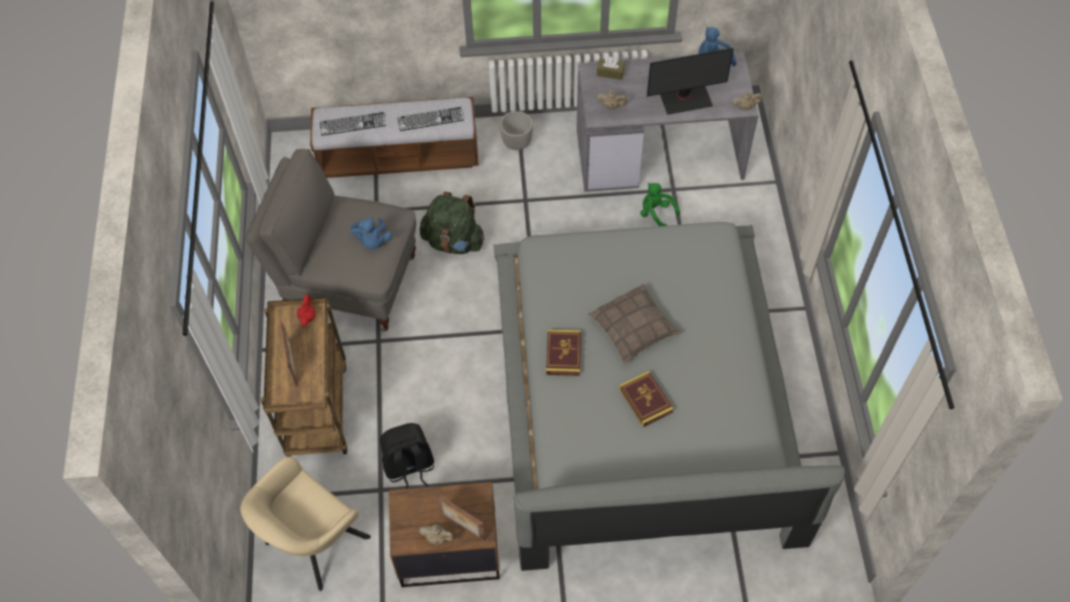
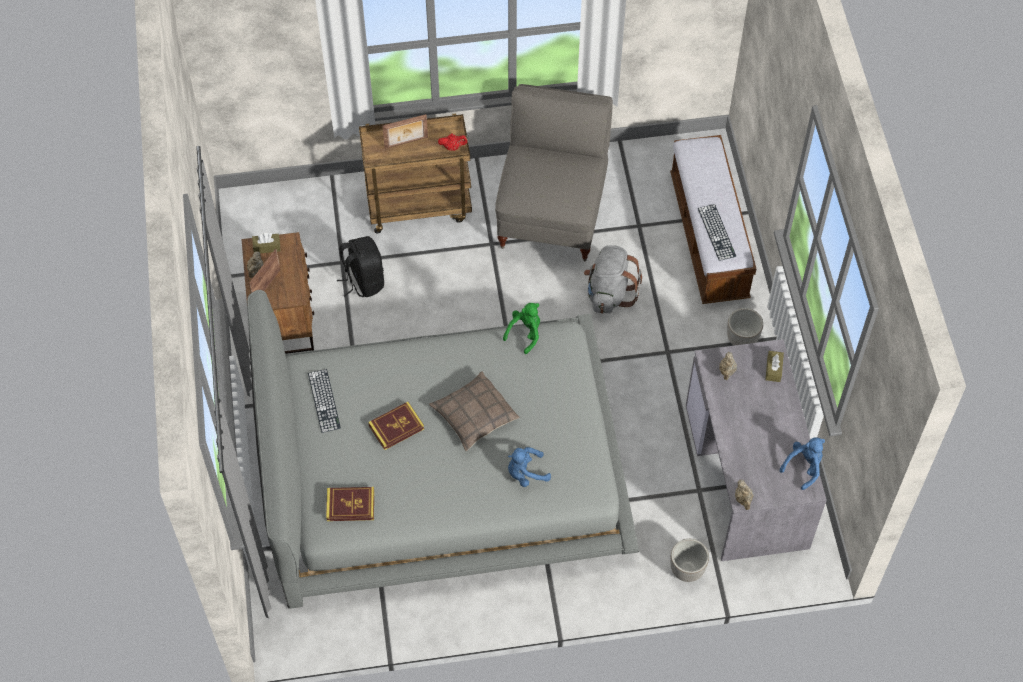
camera: 85 degrees right, 0 degrees up
beige armchair [240,456,371,591] -> none
keyboard [320,112,386,136] -> keyboard moved to [308,369,341,433]
blue plush toy [350,217,392,249] -> blue plush toy moved to [508,447,551,487]
green backpack [420,192,485,254] -> grey backpack [584,245,642,314]
book [546,329,581,376] -> book moved to [326,487,374,521]
green plush toy [640,183,680,226] -> green plush toy moved to [503,303,540,354]
monitor [647,48,734,115] -> none
none -> brown tissue box [252,233,281,254]
none -> planter [670,539,709,582]

